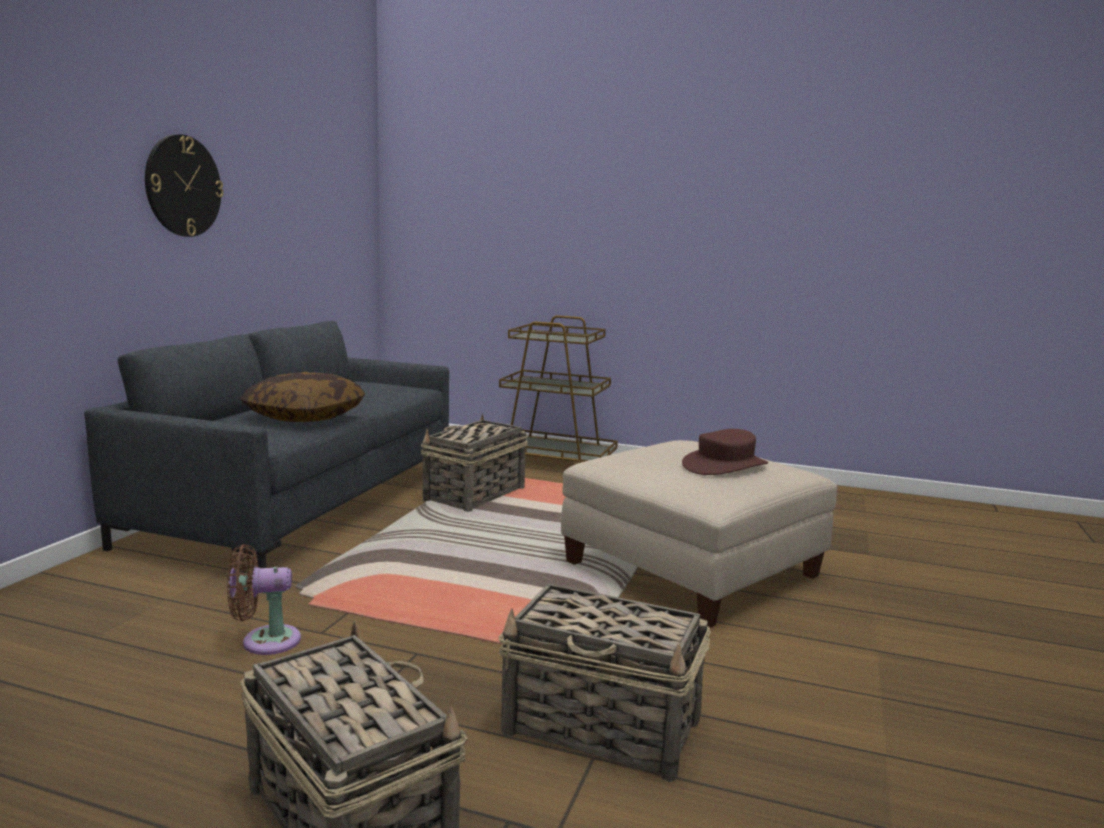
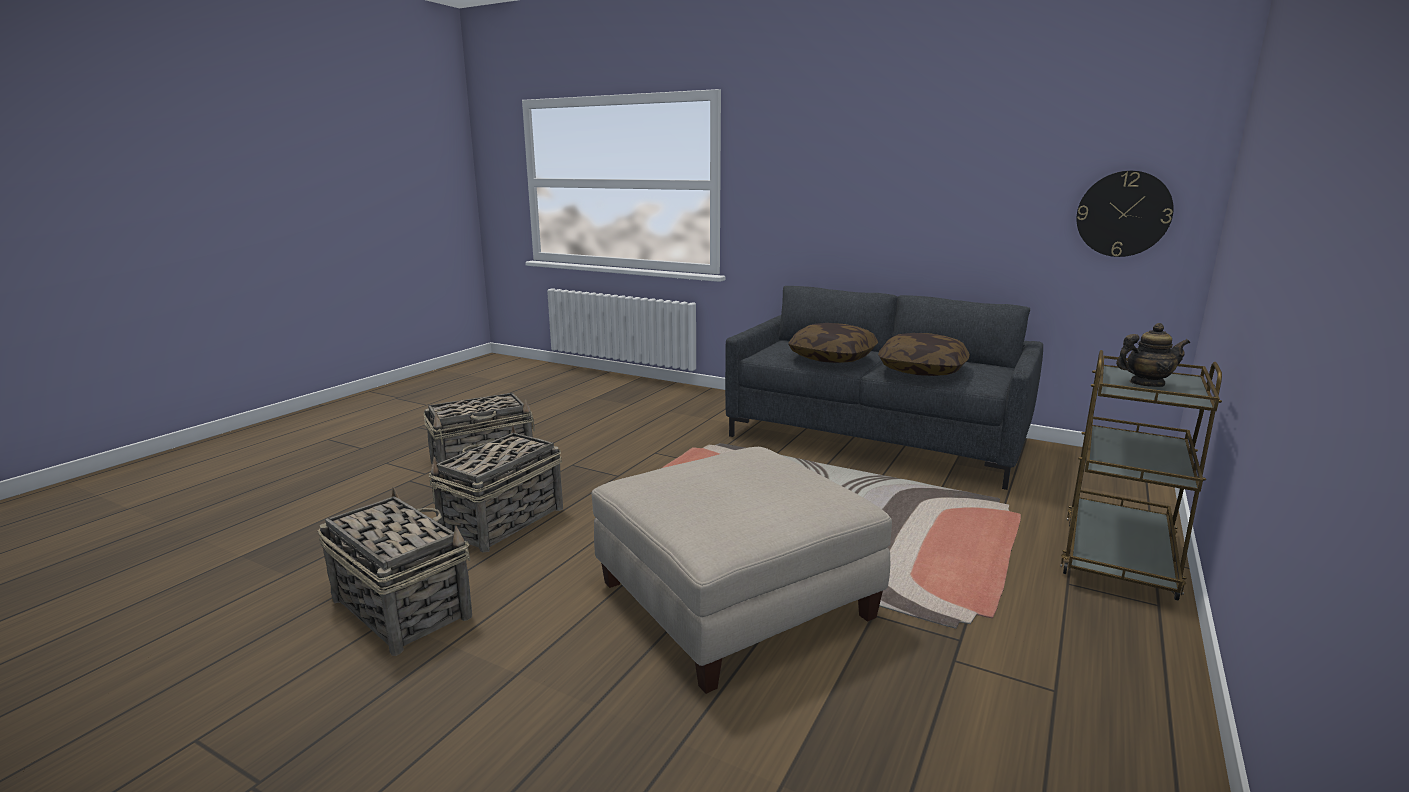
camera: 100 degrees right, 5 degrees up
wall clock [145,134,224,237] -> wall clock moved to [1076,171,1174,257]
brown fan [227,544,301,655] -> none
basket [421,413,528,512] -> basket moved to [318,487,472,656]
brown hat [682,429,768,475] -> none
none -> pillow [878,333,970,376]
none -> teapot [1116,323,1190,387]

